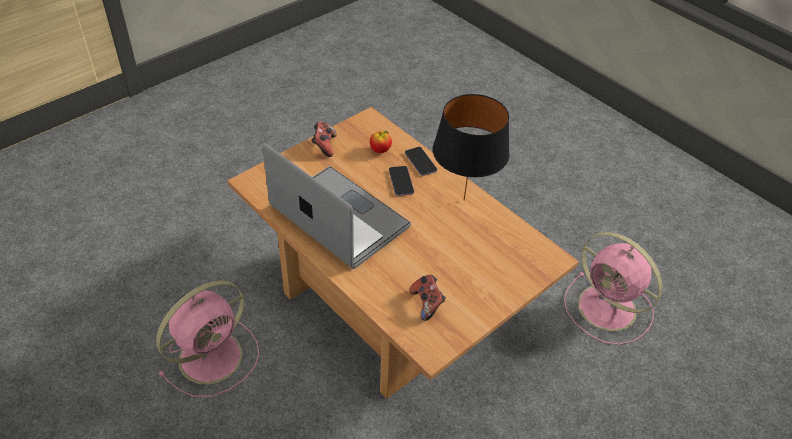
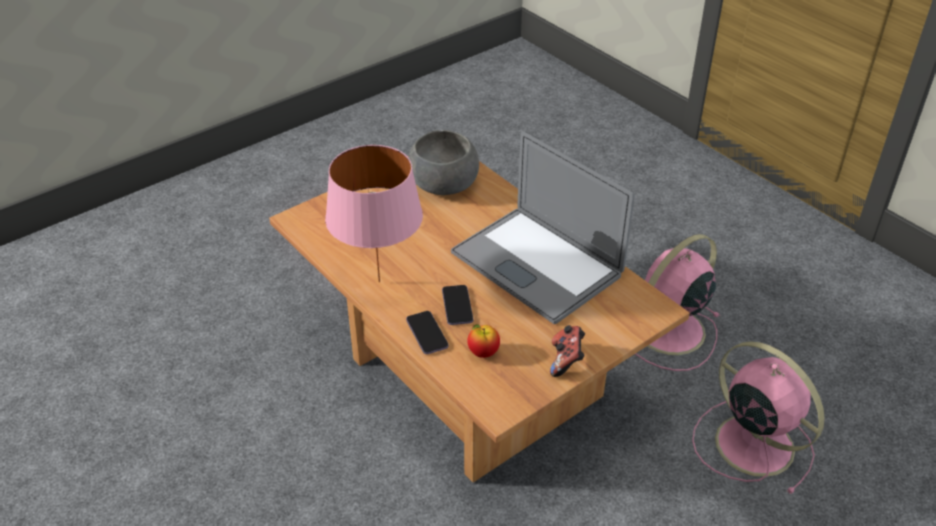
camera: 175 degrees left, 5 degrees down
game controller [409,275,446,321] -> grey bowl [408,130,479,195]
black table lamp [433,94,510,201] -> pink table lamp [325,145,423,282]
pink fan [564,232,663,345] -> pink fan moved to [692,341,825,494]

